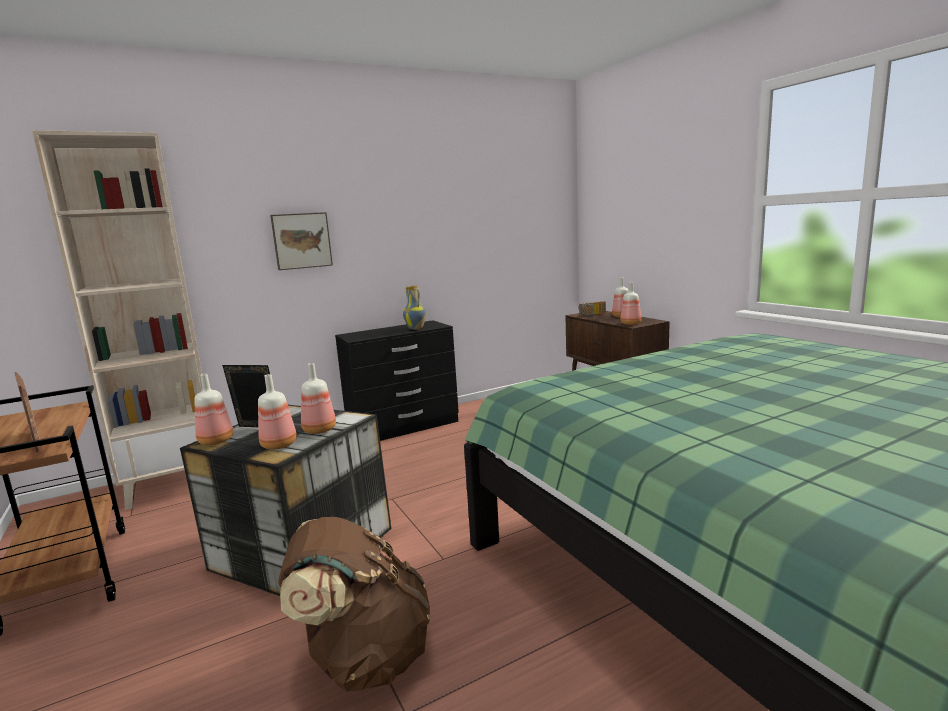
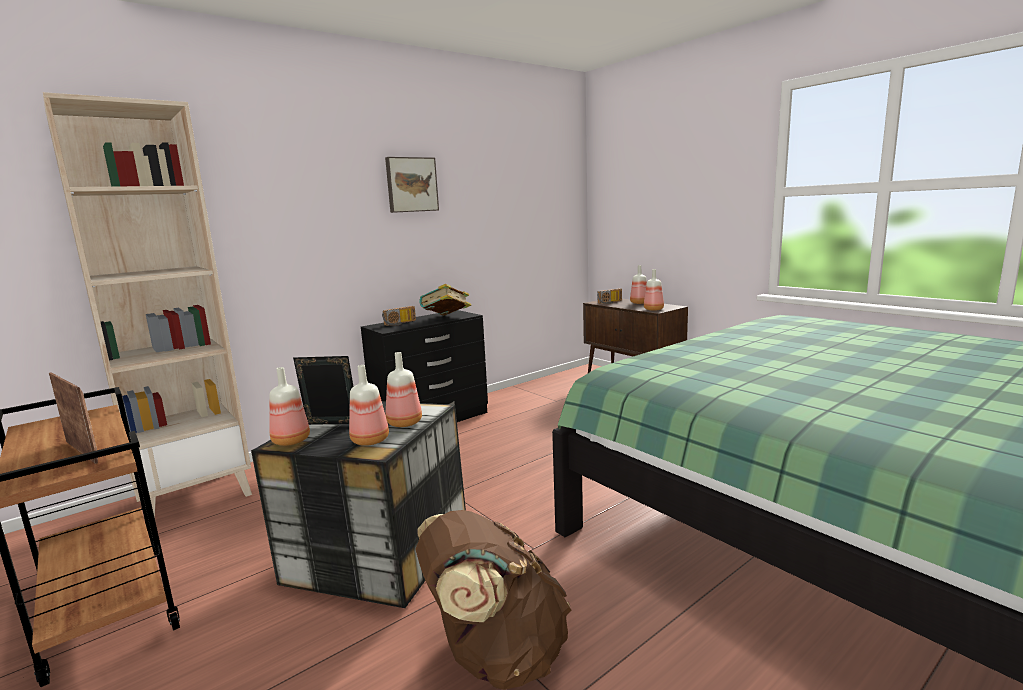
camera: 10 degrees left, 0 degrees up
picture [270,212,333,270] -> picture moved to [385,157,439,213]
vase [403,286,426,330] -> book [420,284,471,315]
none -> radio [382,306,416,326]

